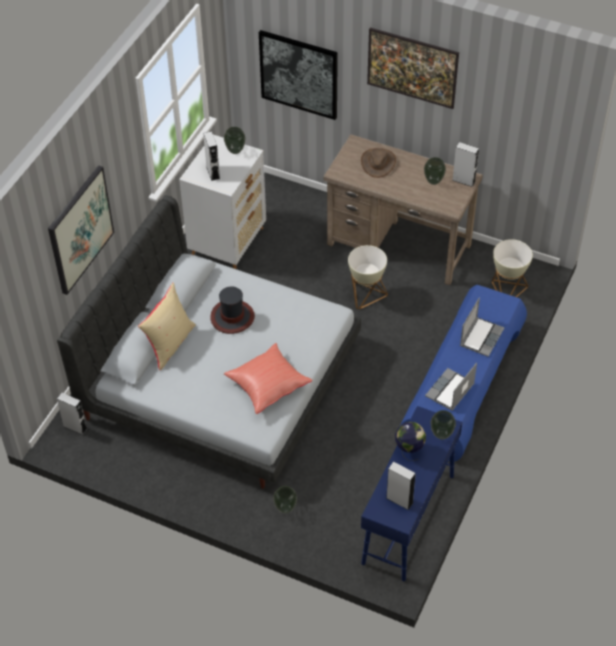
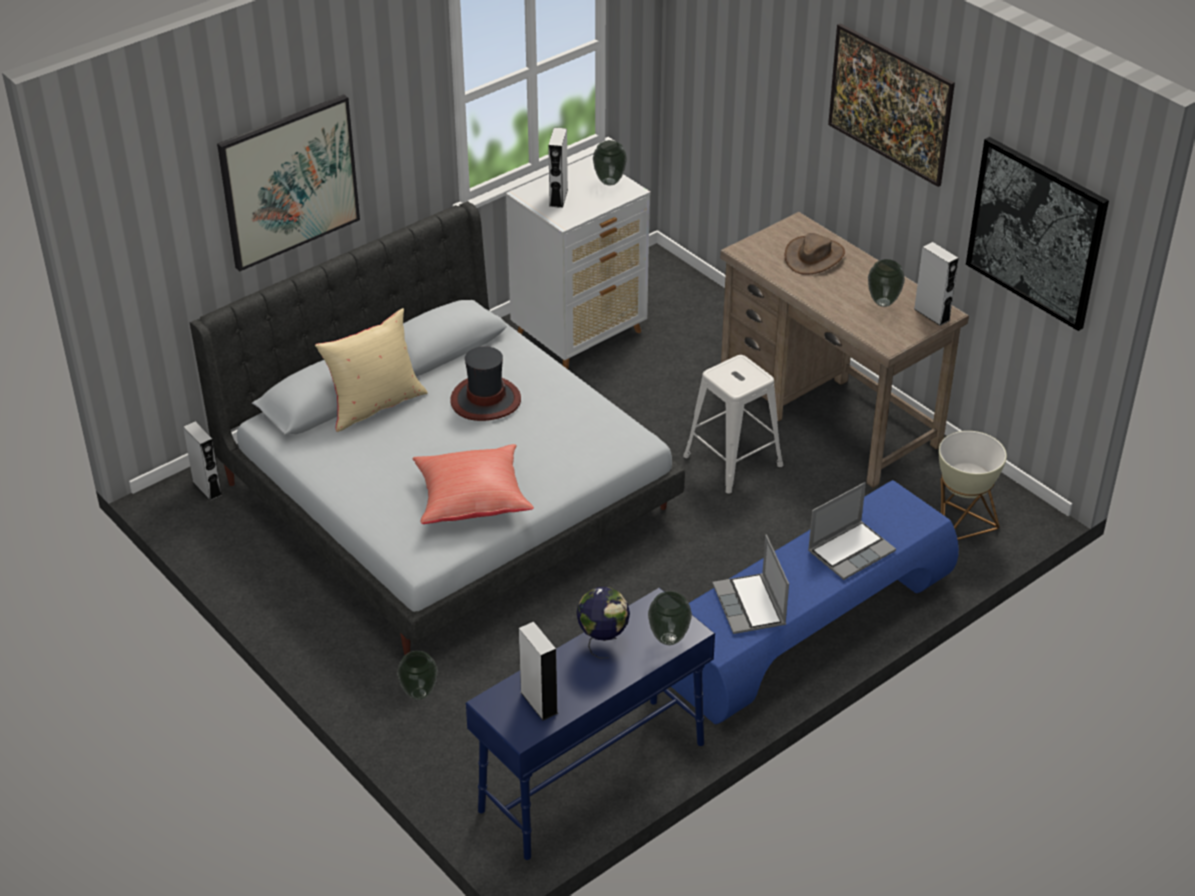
camera: 25 degrees right, 10 degrees down
picture [259,30,338,120] -> picture moved to [966,137,1109,331]
planter [348,245,388,309] -> white stool [683,355,784,494]
laptop [425,363,477,411] -> laptop turned 75 degrees counterclockwise [713,535,789,634]

